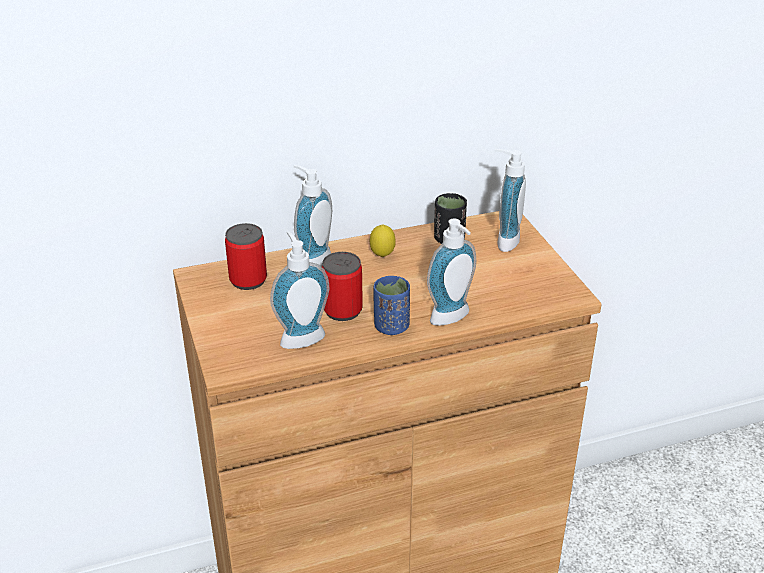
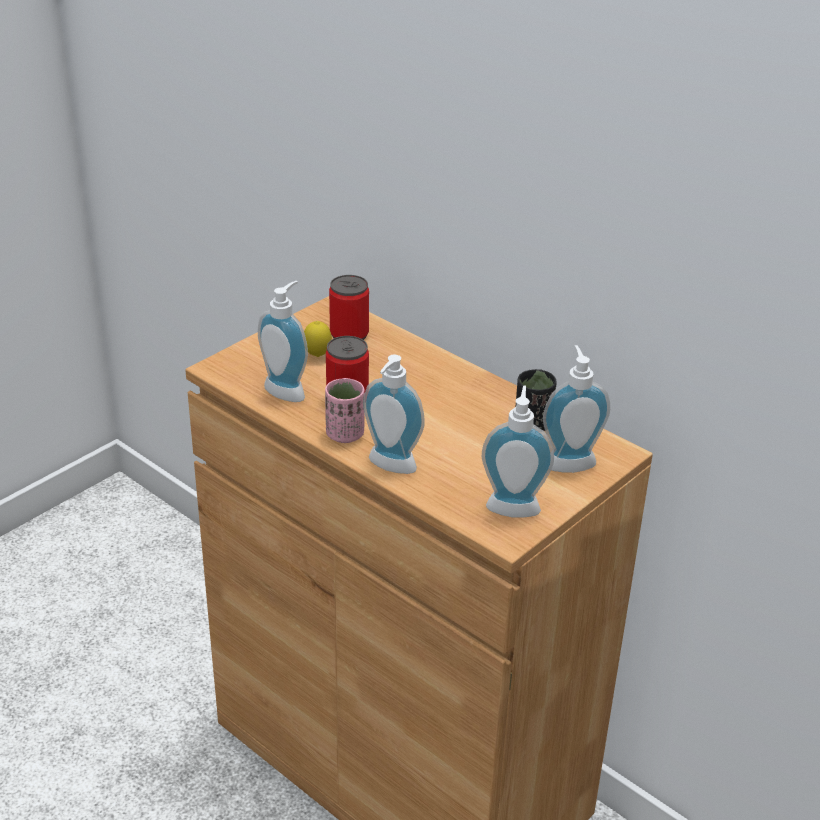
camera: 60 degrees right, 0 degrees up
soap dispenser [294,165,332,267] -> soap dispenser moved to [482,385,554,518]
lemon [370,225,396,257] -> lemon moved to [304,321,332,357]
blue cup [373,276,410,335] -> pink cup [325,378,365,443]

